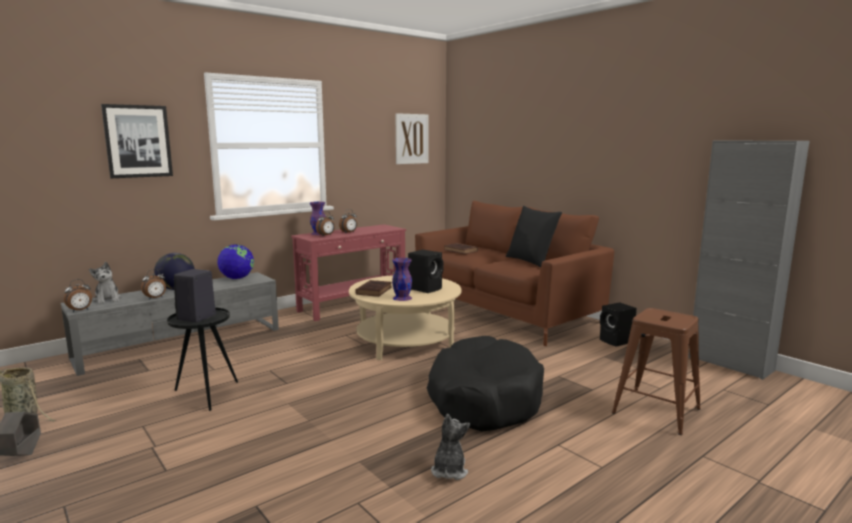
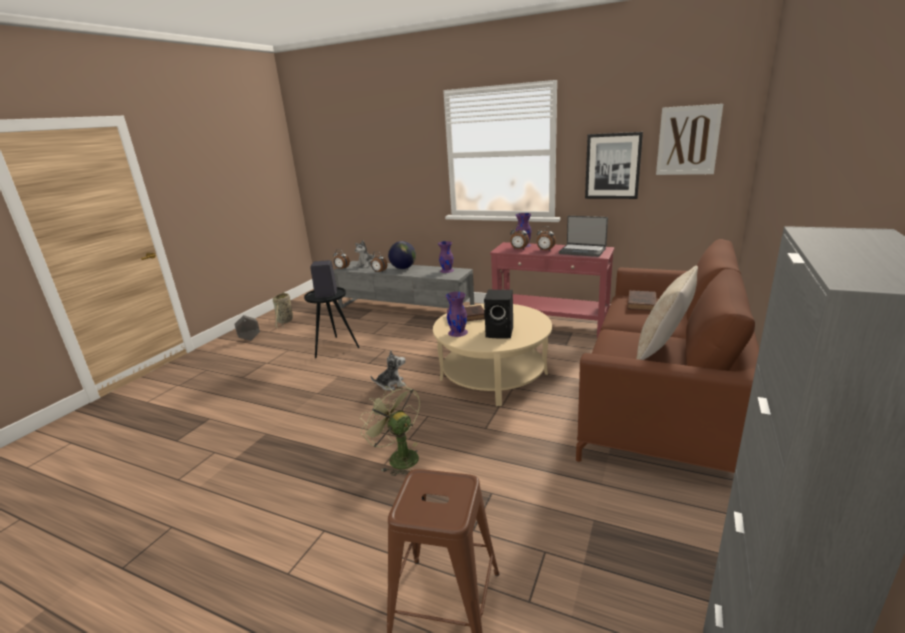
camera: 65 degrees right, 10 degrees up
picture [101,104,173,178] -> picture moved to [585,132,643,199]
globe [217,244,254,279] -> purple vase [438,241,454,273]
black dog bed [427,336,544,432] -> green fan [360,383,420,476]
plush toy [431,414,470,480] -> plush toy moved to [371,350,406,391]
black pillow [506,206,562,268] -> beige pillow [636,266,698,360]
black speaker [600,302,637,347] -> none
none -> laptop [559,216,608,257]

